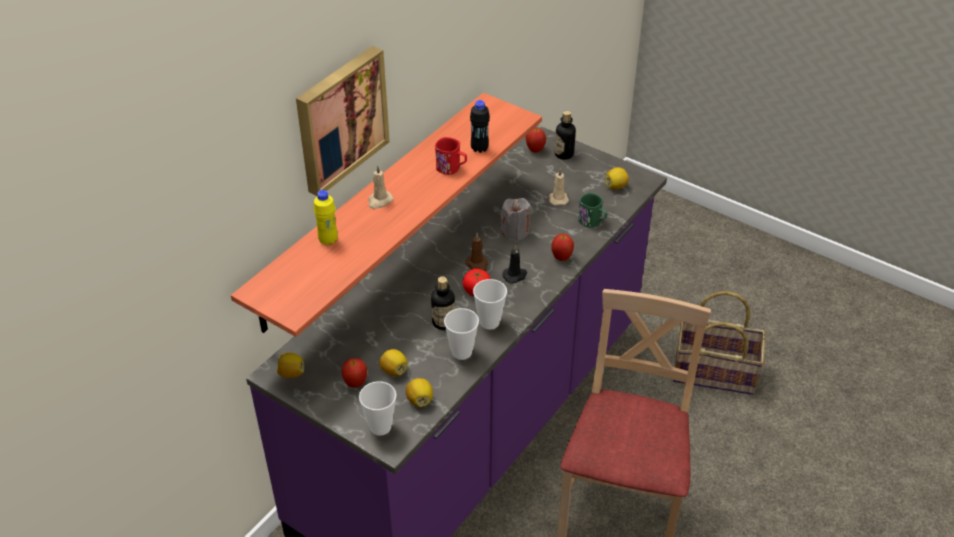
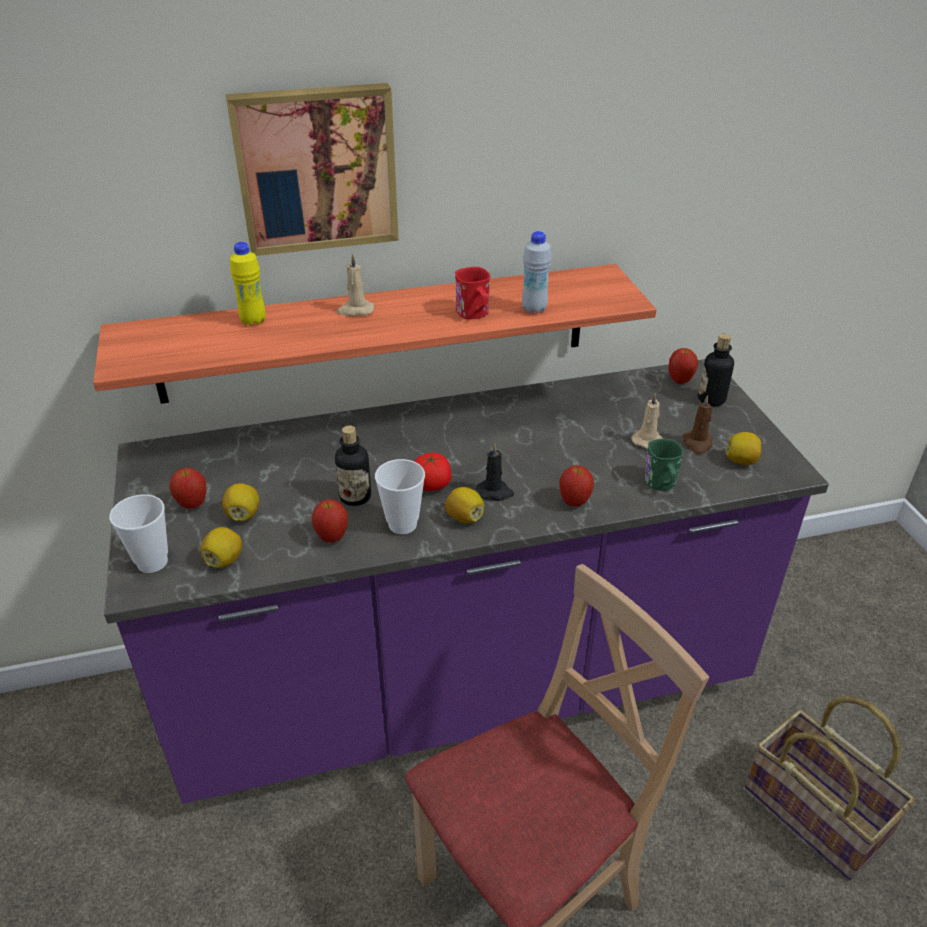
camera: 40 degrees right, 5 degrees down
lemon [277,353,304,378] -> lemon moved to [445,487,484,524]
cup [444,308,479,360] -> apple [312,499,348,543]
brown candle [465,233,488,271] -> brown candle moved to [683,395,712,454]
black bottle [470,100,490,153] -> white bottle [522,231,551,314]
grey candle [500,198,531,241] -> none

